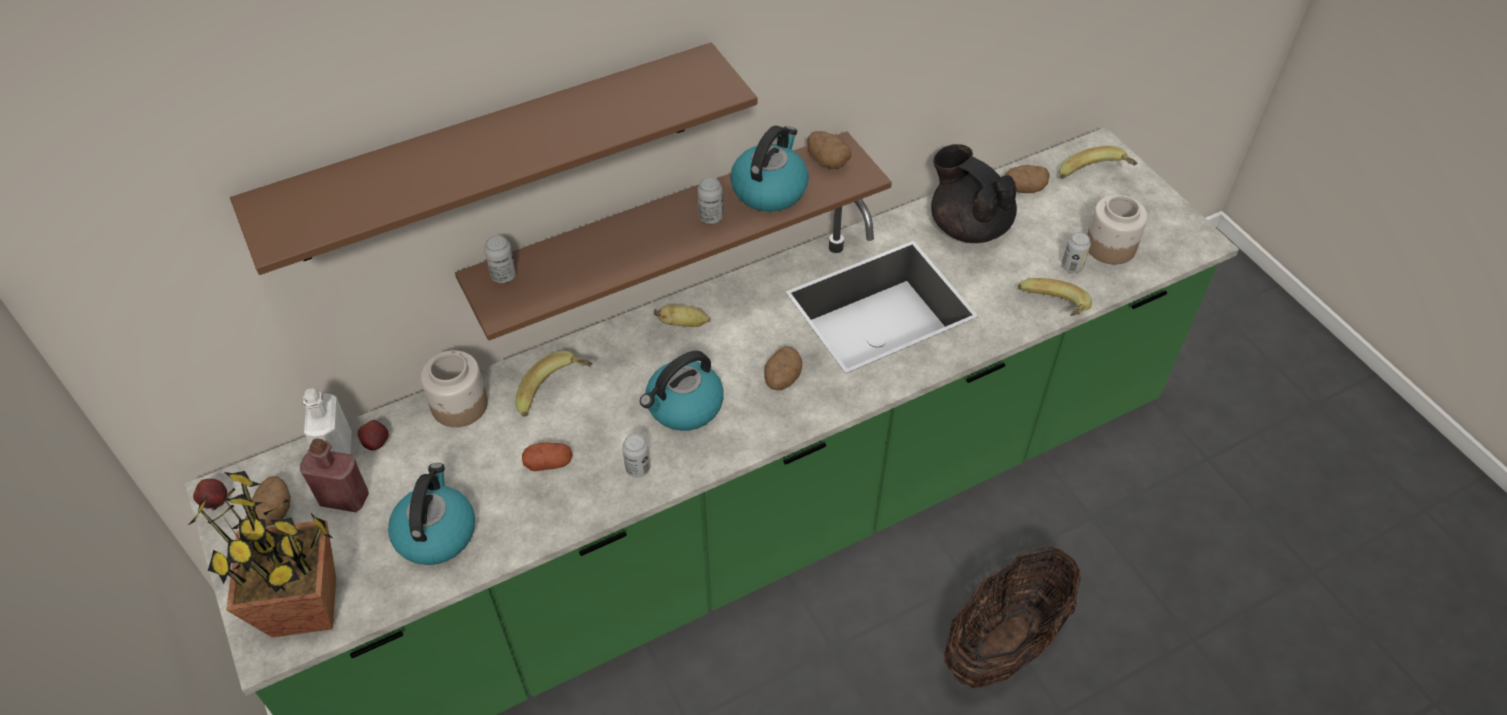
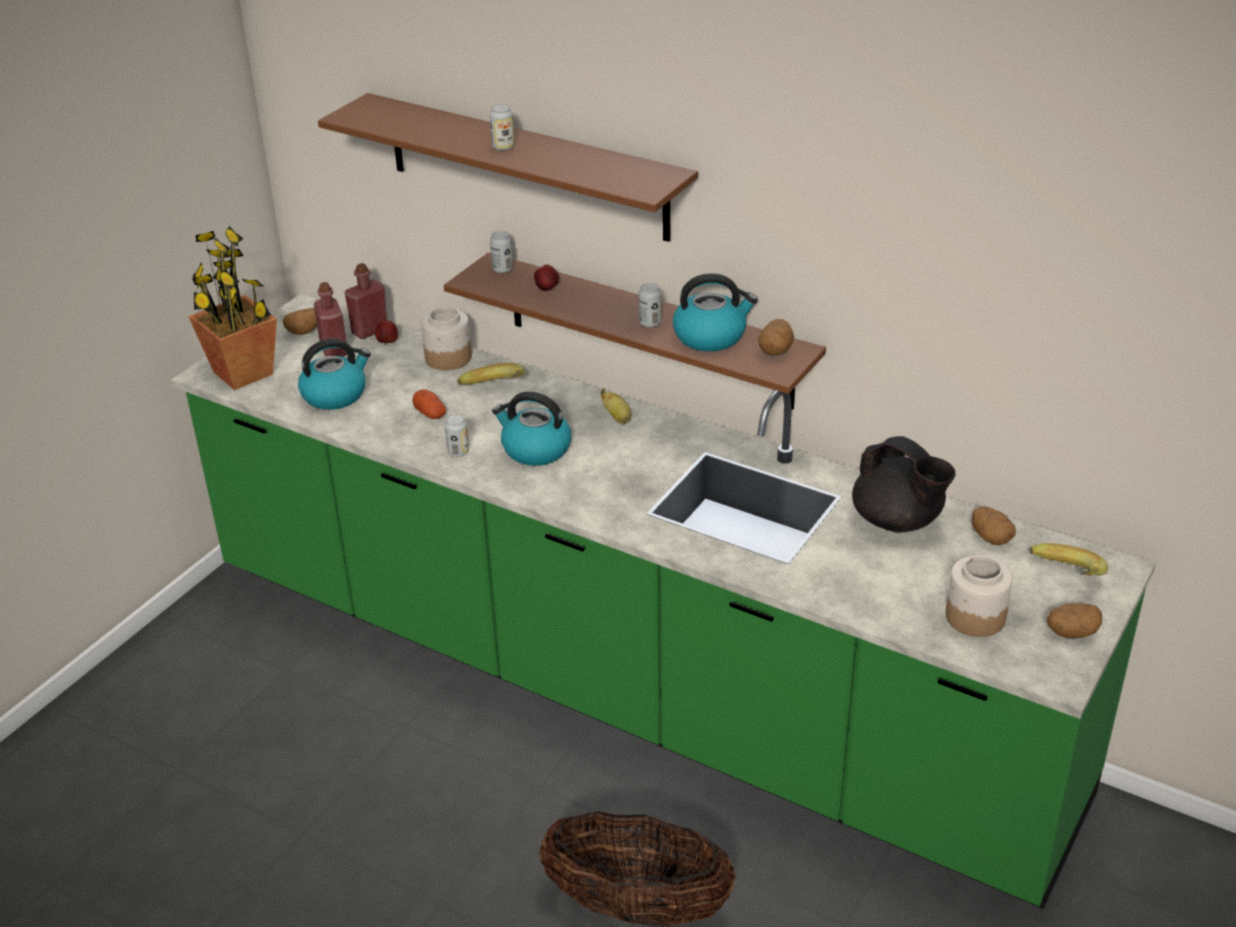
camera: 60 degrees right, 15 degrees down
apple [193,479,227,509] -> apple moved to [534,264,559,291]
white bottle [303,388,352,454] -> red bottle [345,263,387,339]
potato [764,346,802,390] -> potato moved to [1046,603,1102,638]
black teapot [931,144,1017,243] -> black teapot turned 120 degrees clockwise [852,436,956,532]
banana [1018,278,1092,316] -> none
can [1062,232,1091,273] -> can moved to [490,104,514,151]

